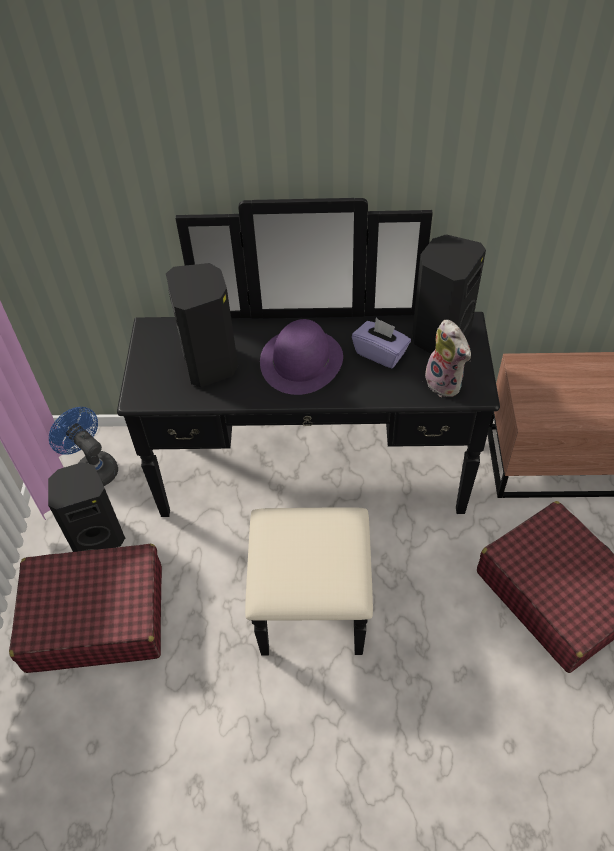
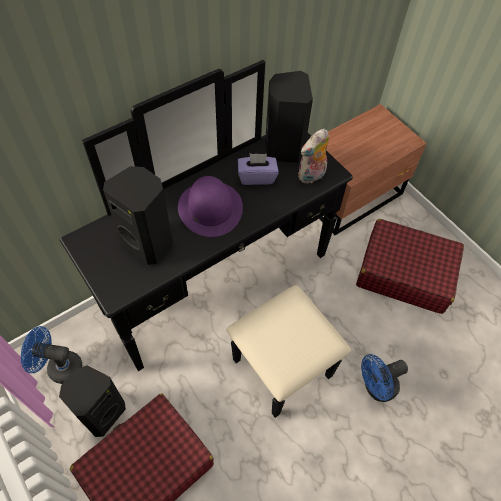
camera: 40 degrees left, 5 degrees up
plush toy [423,320,471,397] -> plush toy turned 120 degrees clockwise [298,129,329,184]
none -> blue fan [361,354,408,402]

